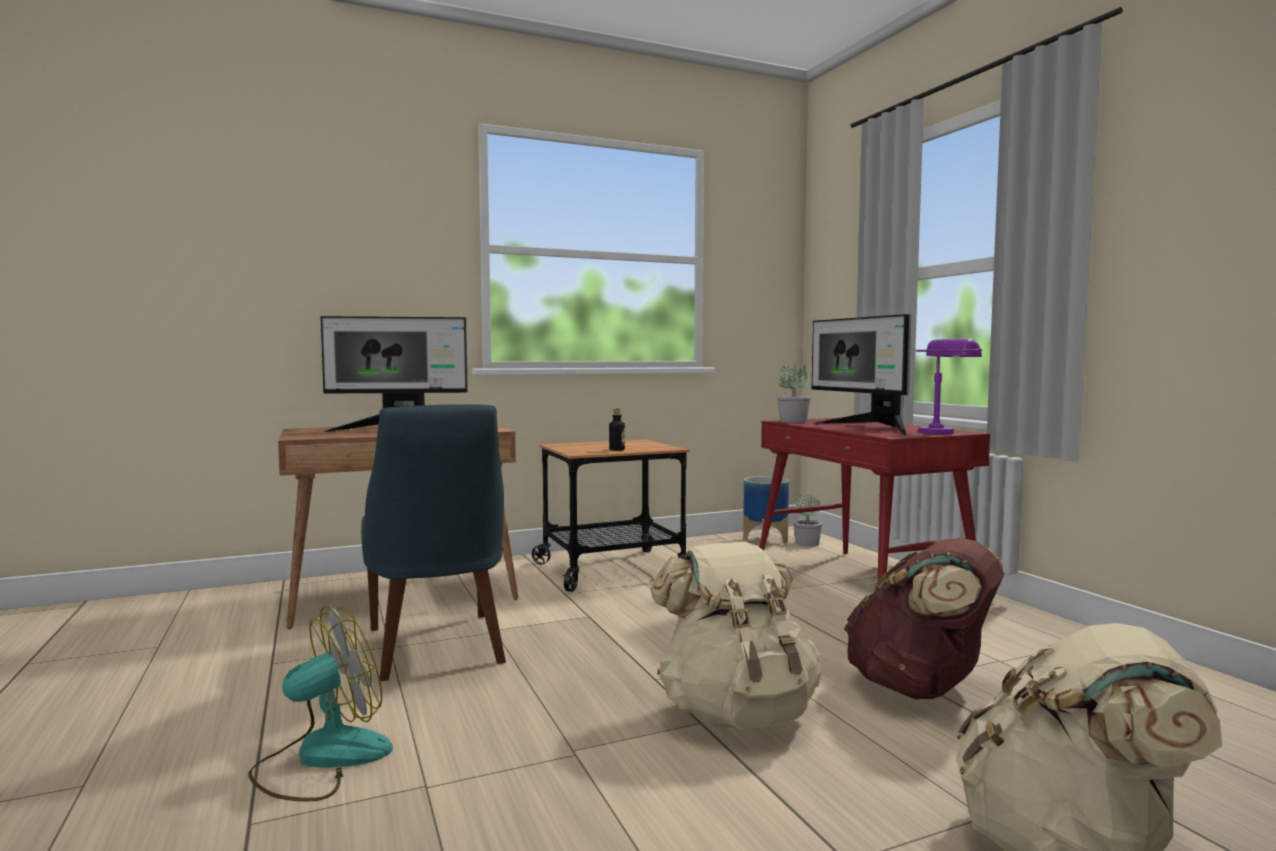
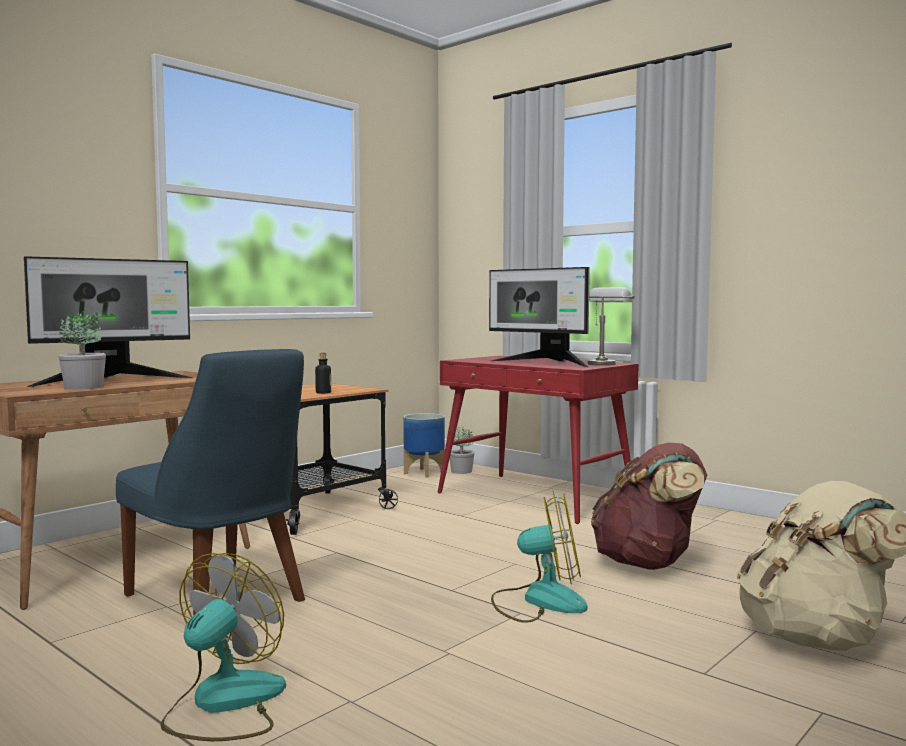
camera: 25 degrees left, 0 degrees up
beige backpack [650,542,821,729] -> fan [491,490,587,623]
potted plant [777,363,811,423] -> potted plant moved to [59,311,106,390]
purple table lamp [916,339,982,434] -> grey table lamp [588,287,635,366]

